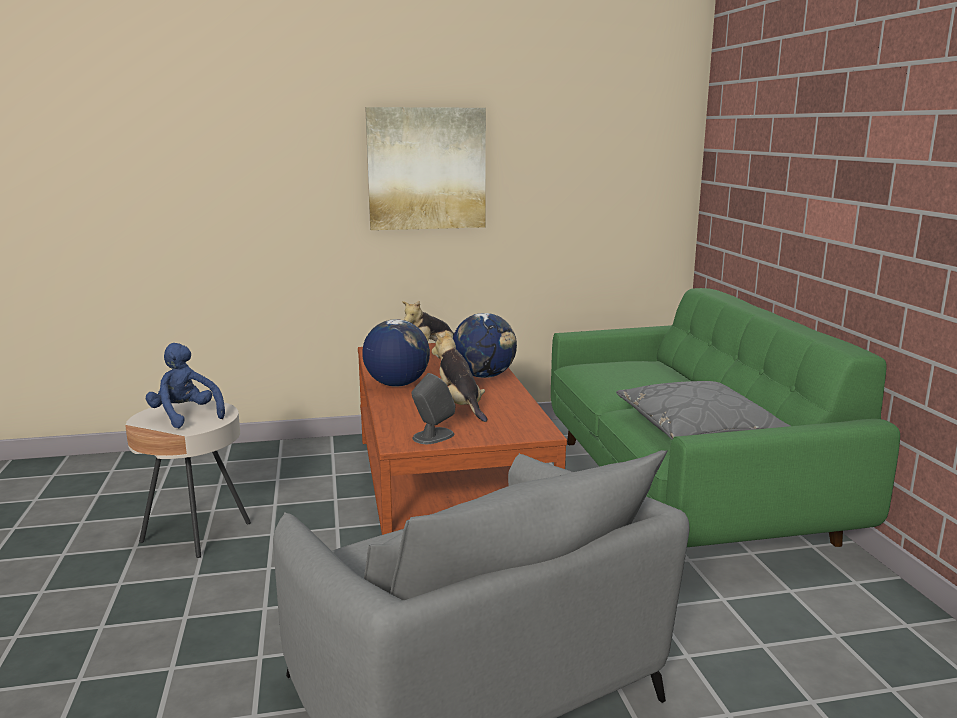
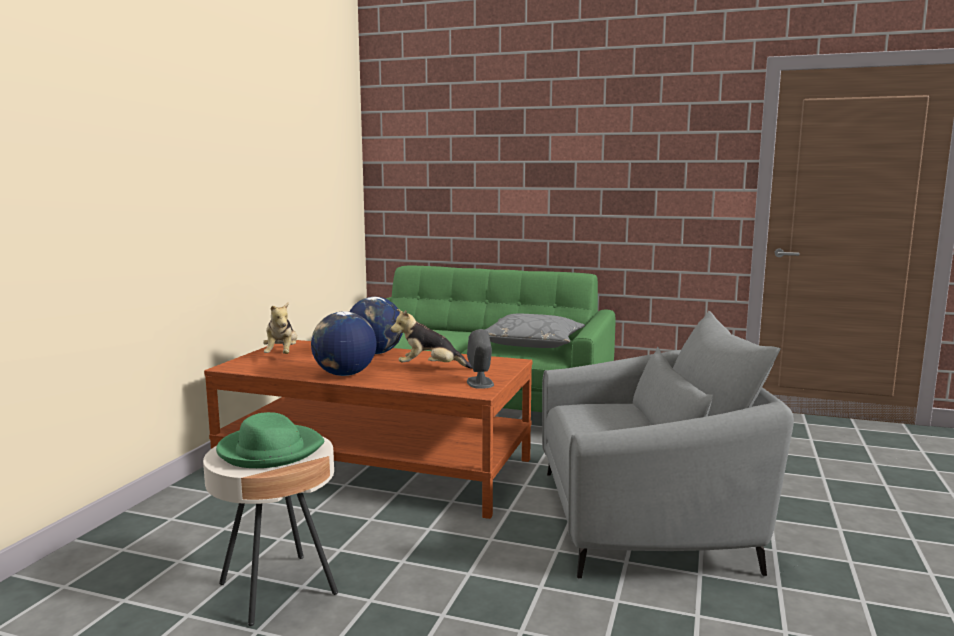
camera: 60 degrees left, 5 degrees down
blue plush toy [146,343,225,428] -> green hat [216,412,324,468]
picture [365,107,486,230] -> none

